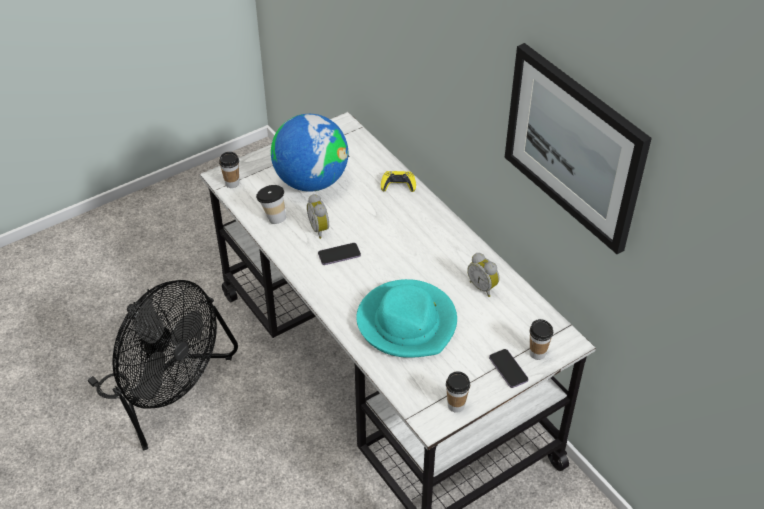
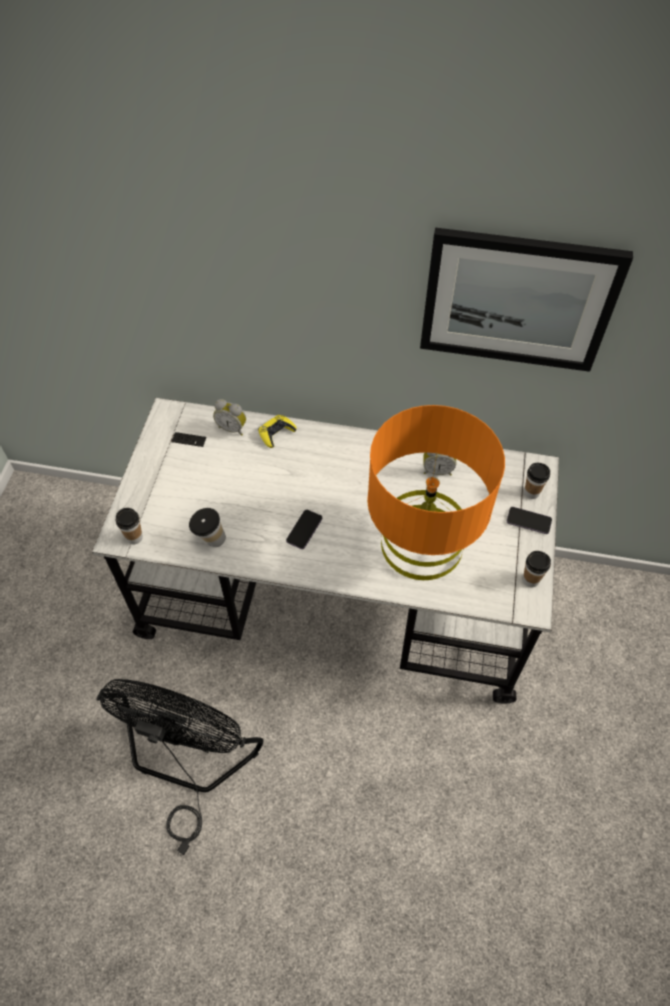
camera: 45 degrees left, 10 degrees up
black fan [88,280,238,451] -> black fan turned 60 degrees counterclockwise [96,679,263,857]
globe [271,114,348,192] -> none
alarm clock [307,194,329,239] -> alarm clock moved to [213,399,246,436]
turquoise hat [356,279,457,358] -> orange table lamp [367,405,505,580]

